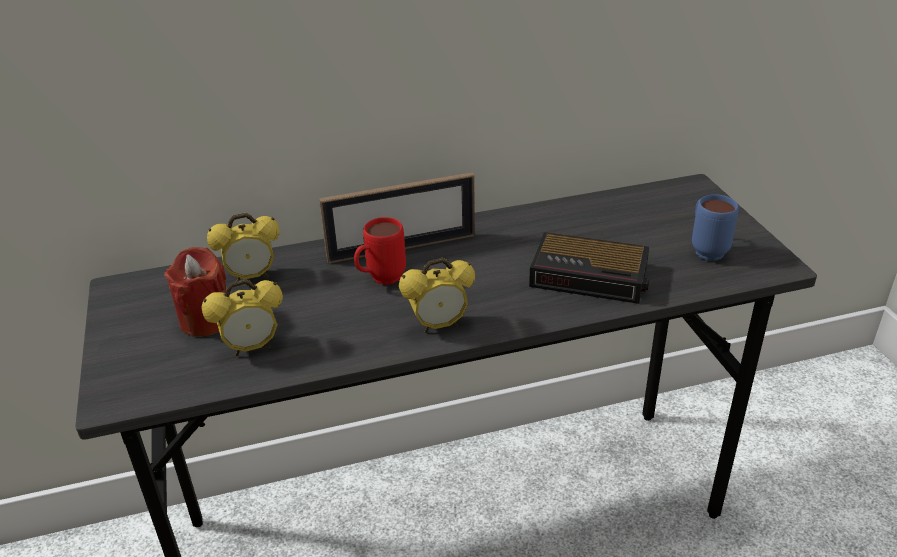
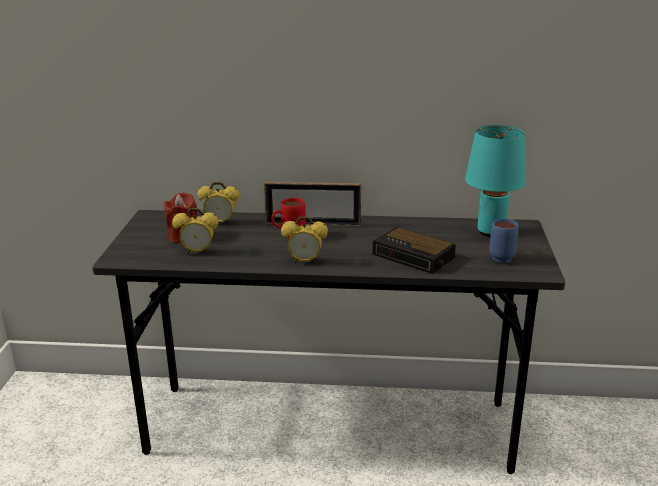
camera: 20 degrees right, 10 degrees down
none -> turquoise table lamp [465,125,526,237]

